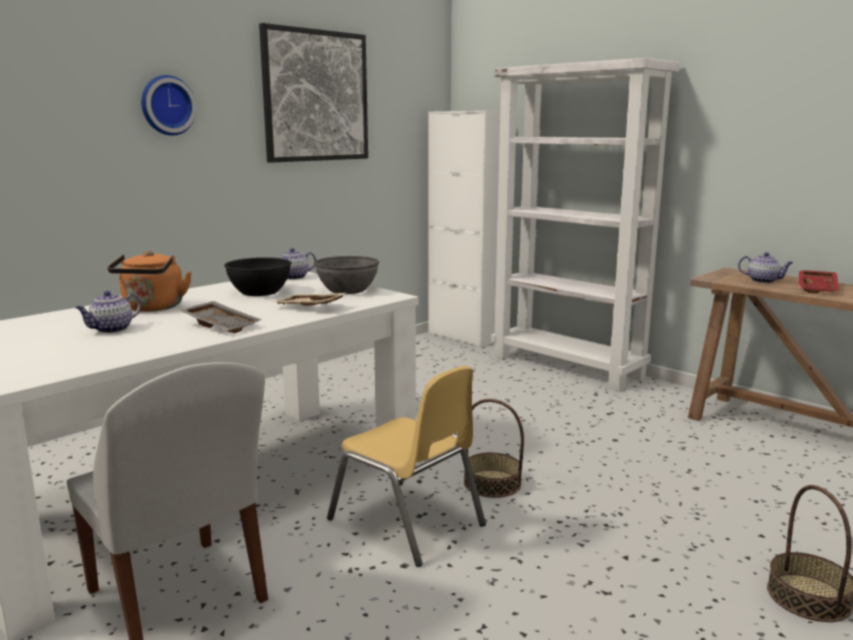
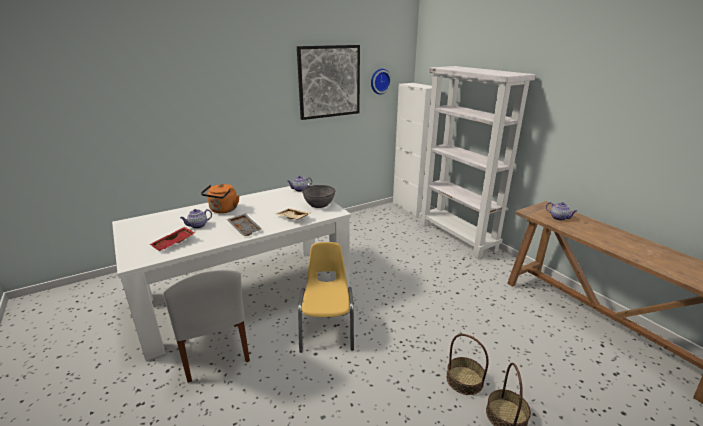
camera: 15 degrees right, 10 degrees up
wall clock [141,75,197,136] -> wall clock moved to [371,69,392,94]
black bowl [224,257,292,296] -> none
yellow chair [327,366,486,567] -> yellow chair turned 150 degrees counterclockwise [298,242,354,352]
basket [464,399,524,498] -> basket moved to [446,334,489,395]
red tray [799,270,839,293] -> red tray moved to [150,227,195,251]

